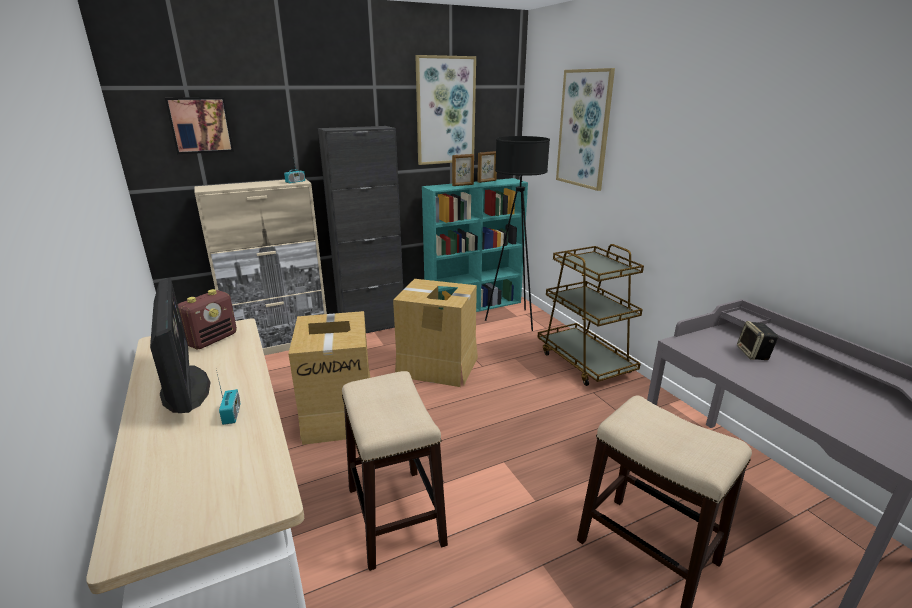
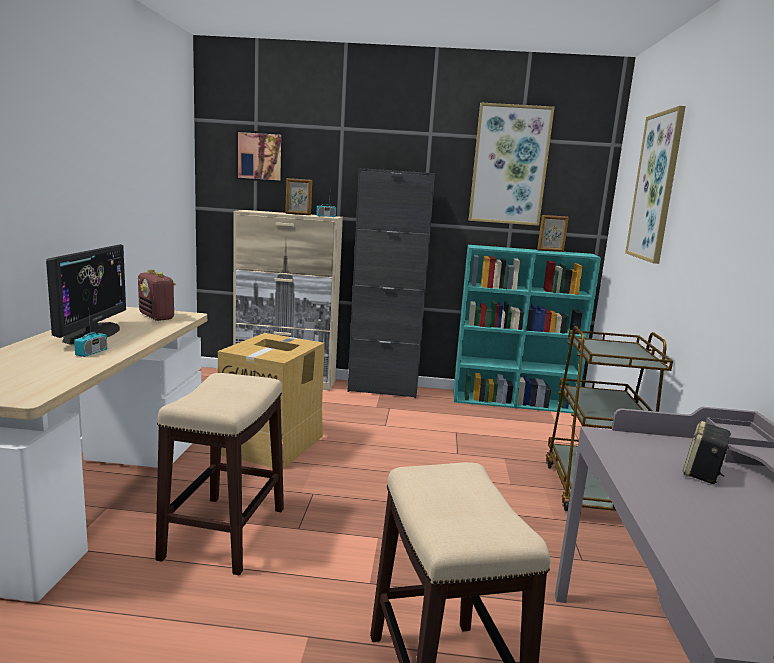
camera: 30 degrees right, 10 degrees down
radio [178,289,237,349] -> radio turned 75 degrees clockwise [138,269,176,321]
cardboard box [393,279,478,387] -> none
picture frame [452,154,474,186] -> picture frame moved to [285,178,312,215]
black floor lamp [485,136,550,331] -> none

